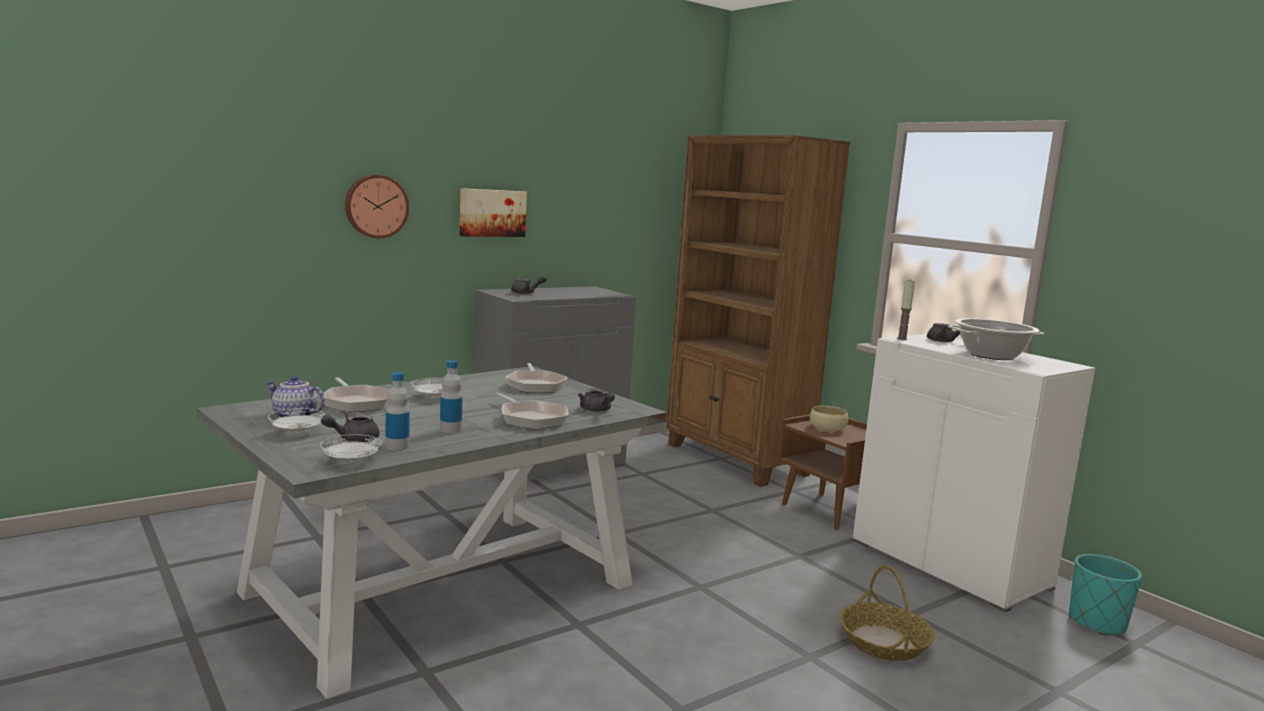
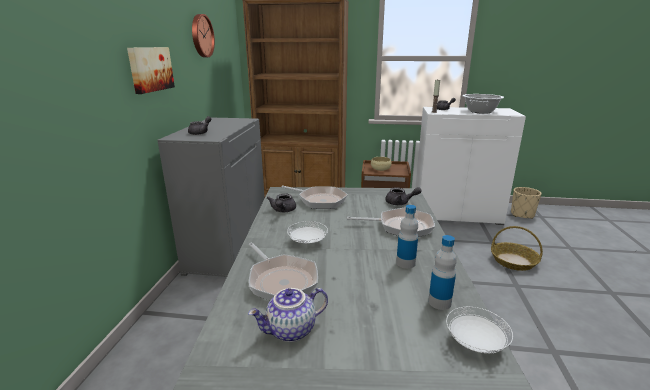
camera: 45 degrees left, 10 degrees up
white plate [268,408,325,433] -> none
grey teapot [321,411,380,443] -> grey teapot moved to [267,193,296,212]
frying pan [323,377,390,412] -> frying pan turned 45 degrees clockwise [249,243,318,300]
wall clock [345,175,409,238] -> wall clock moved to [192,14,215,57]
turquoise planter [1069,554,1142,635] -> beige planter [511,187,541,219]

